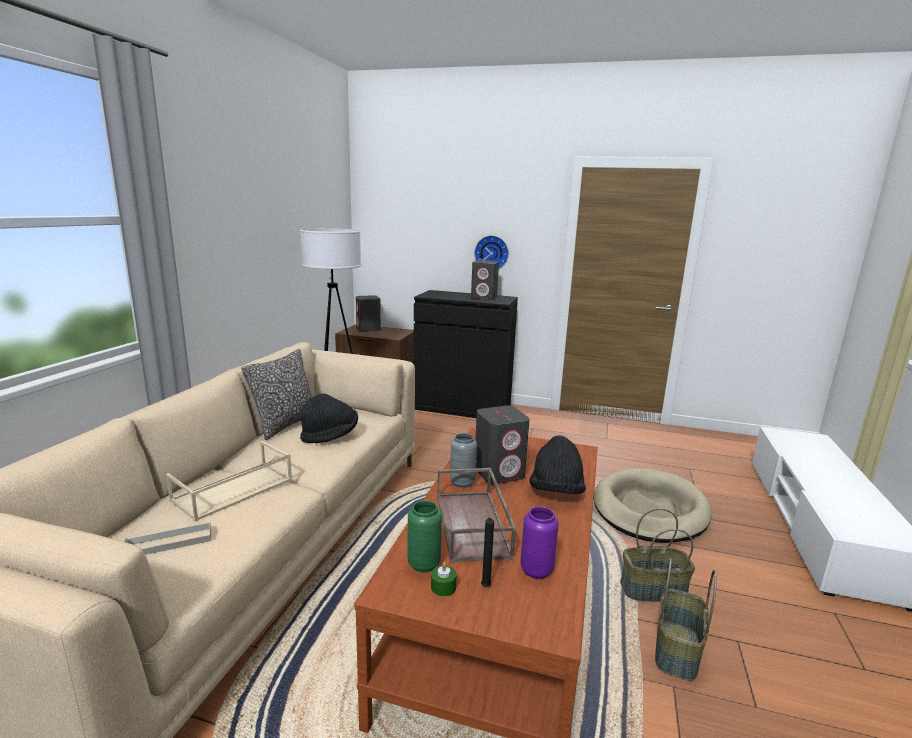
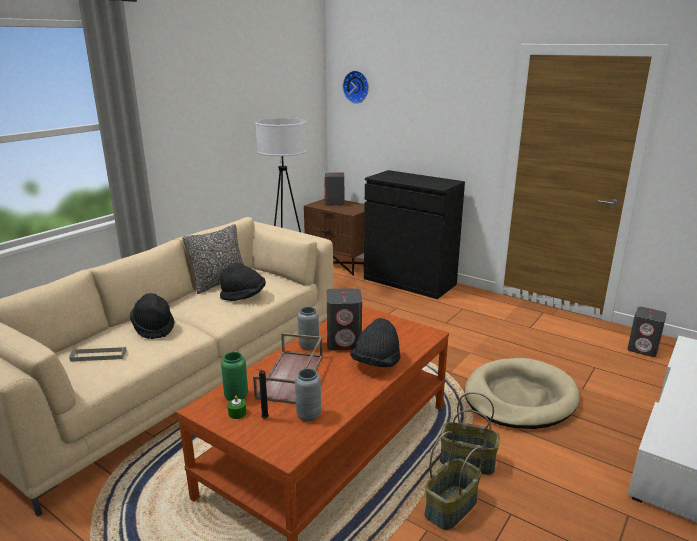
camera: 20 degrees right, 5 degrees up
beige tray [166,441,292,521] -> black hat [130,293,175,339]
grey speaker [471,260,499,300] -> grey speaker moved to [627,307,667,357]
wall clock [474,235,509,269] -> wall clock moved to [343,70,369,104]
purple vase [520,506,559,579] -> grey vase [295,368,321,421]

